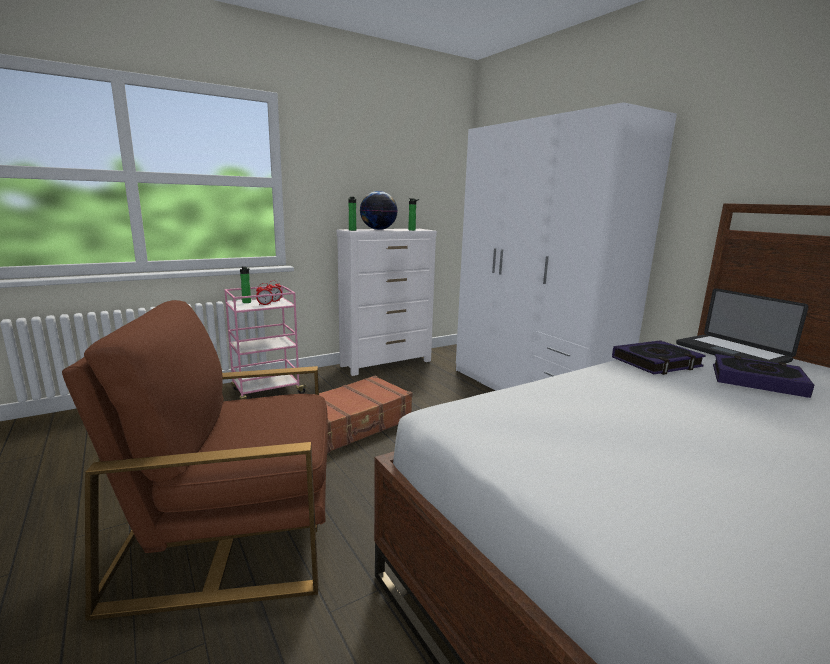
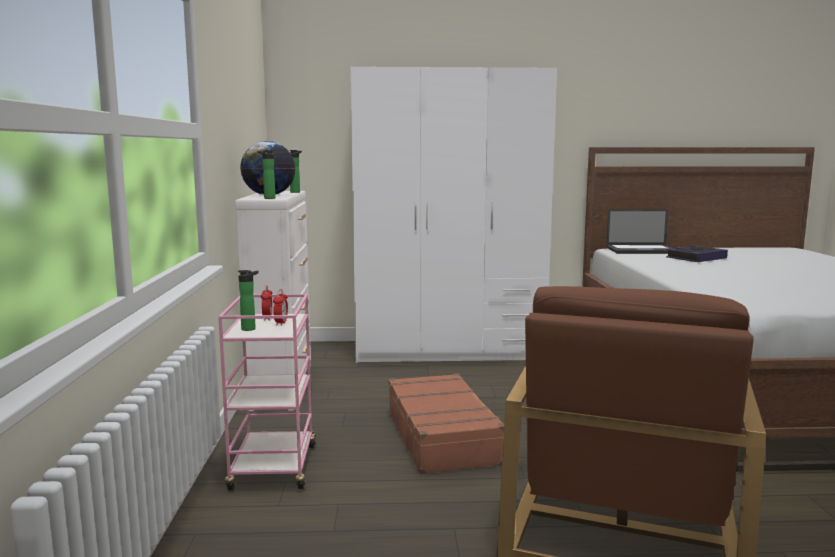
camera: 60 degrees left, 5 degrees down
book [612,340,706,375] -> none

